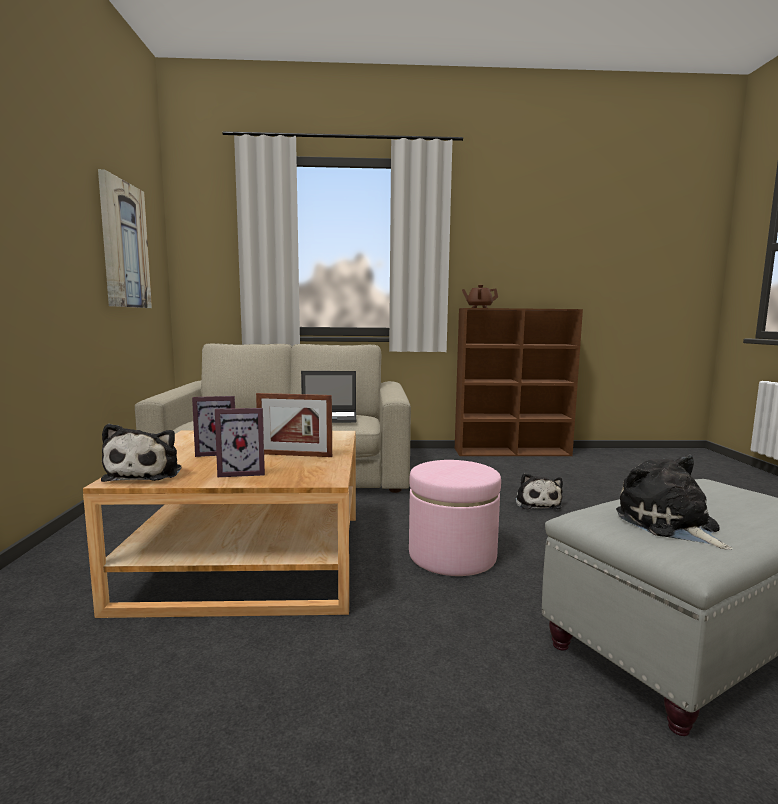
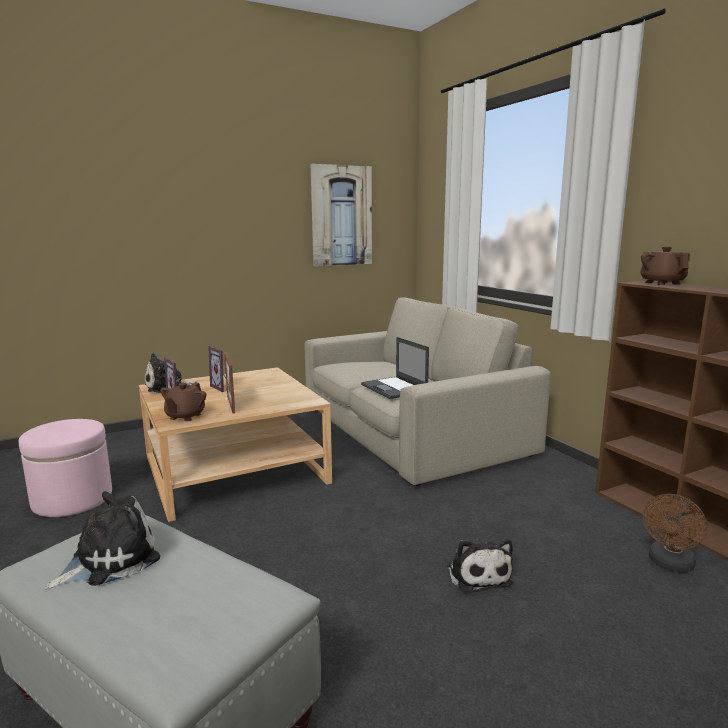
camera: 65 degrees right, 5 degrees up
pink ottoman [409,460,501,576] -> pink ottoman moved to [19,419,112,517]
plush toy [515,473,563,509] -> plush toy turned 75 degrees counterclockwise [447,539,513,592]
none -> brown teapot [161,383,206,421]
none -> brown fan [643,494,707,573]

